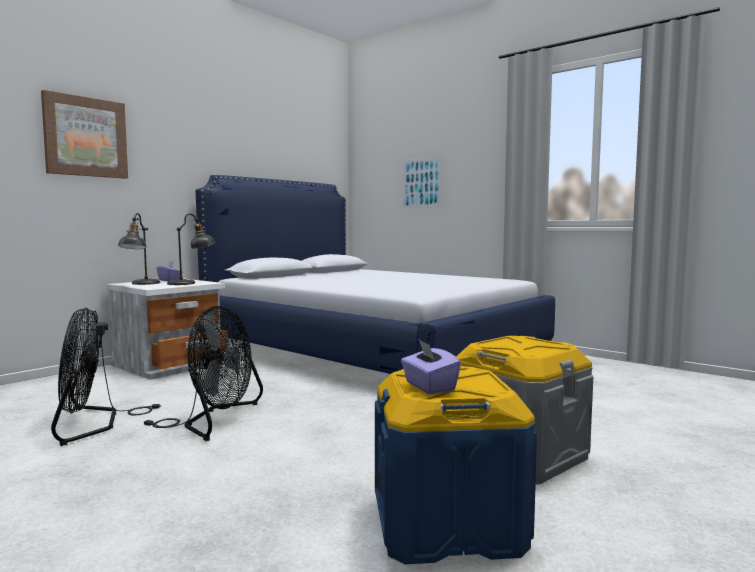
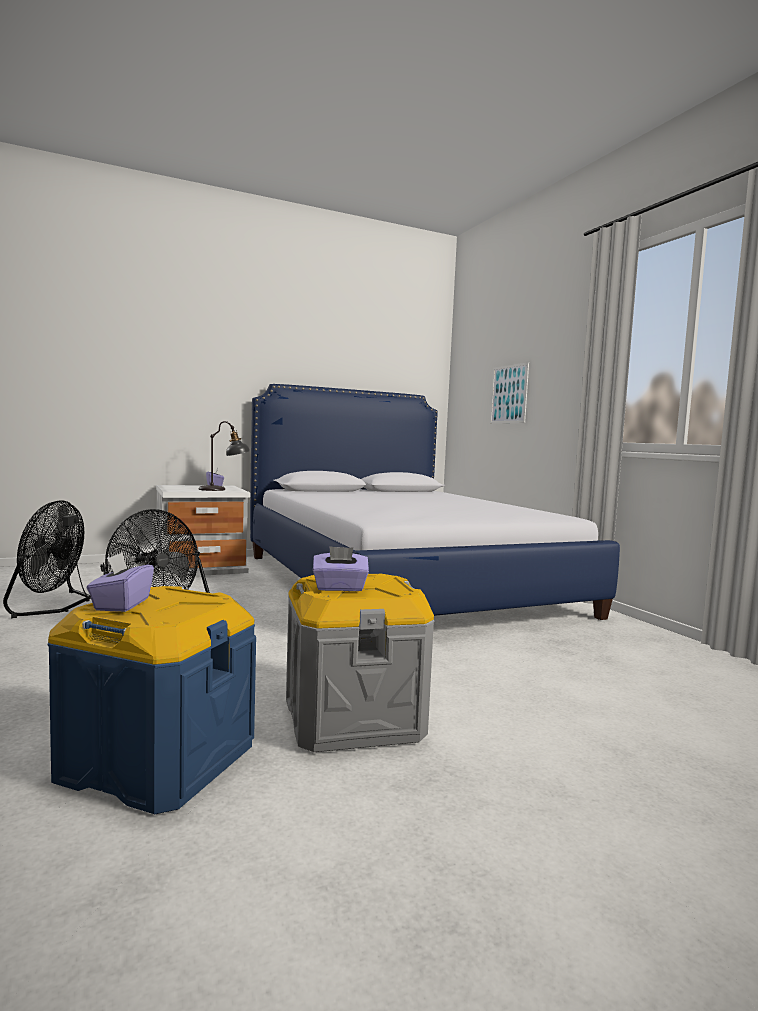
camera: 25 degrees right, 0 degrees up
picture [41,90,128,179] -> none
grey table lamp [118,213,160,285] -> none
none -> purple tissue box [313,546,369,591]

